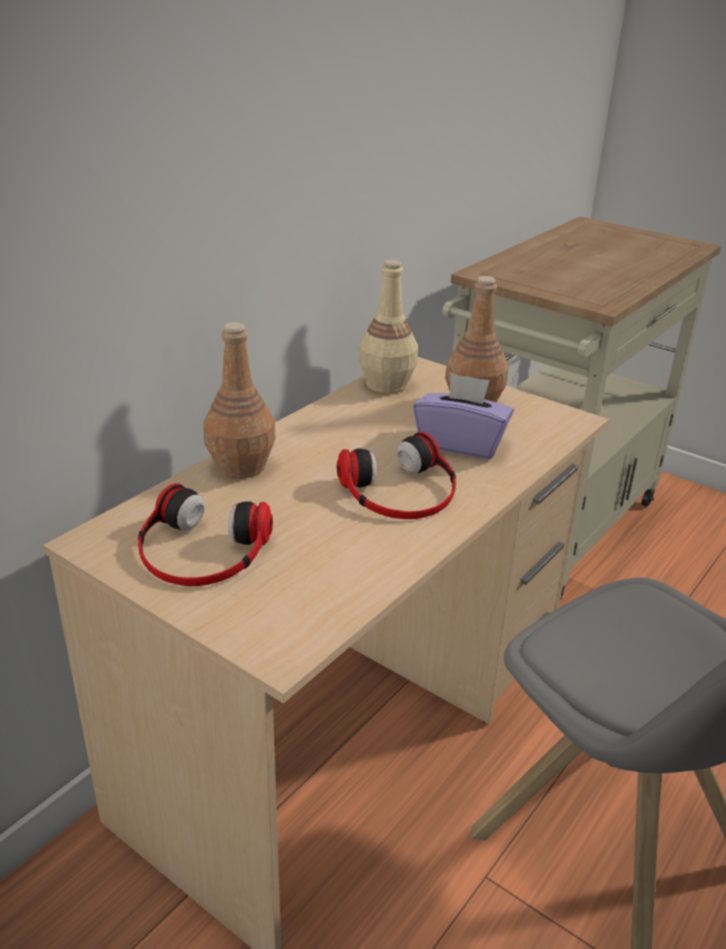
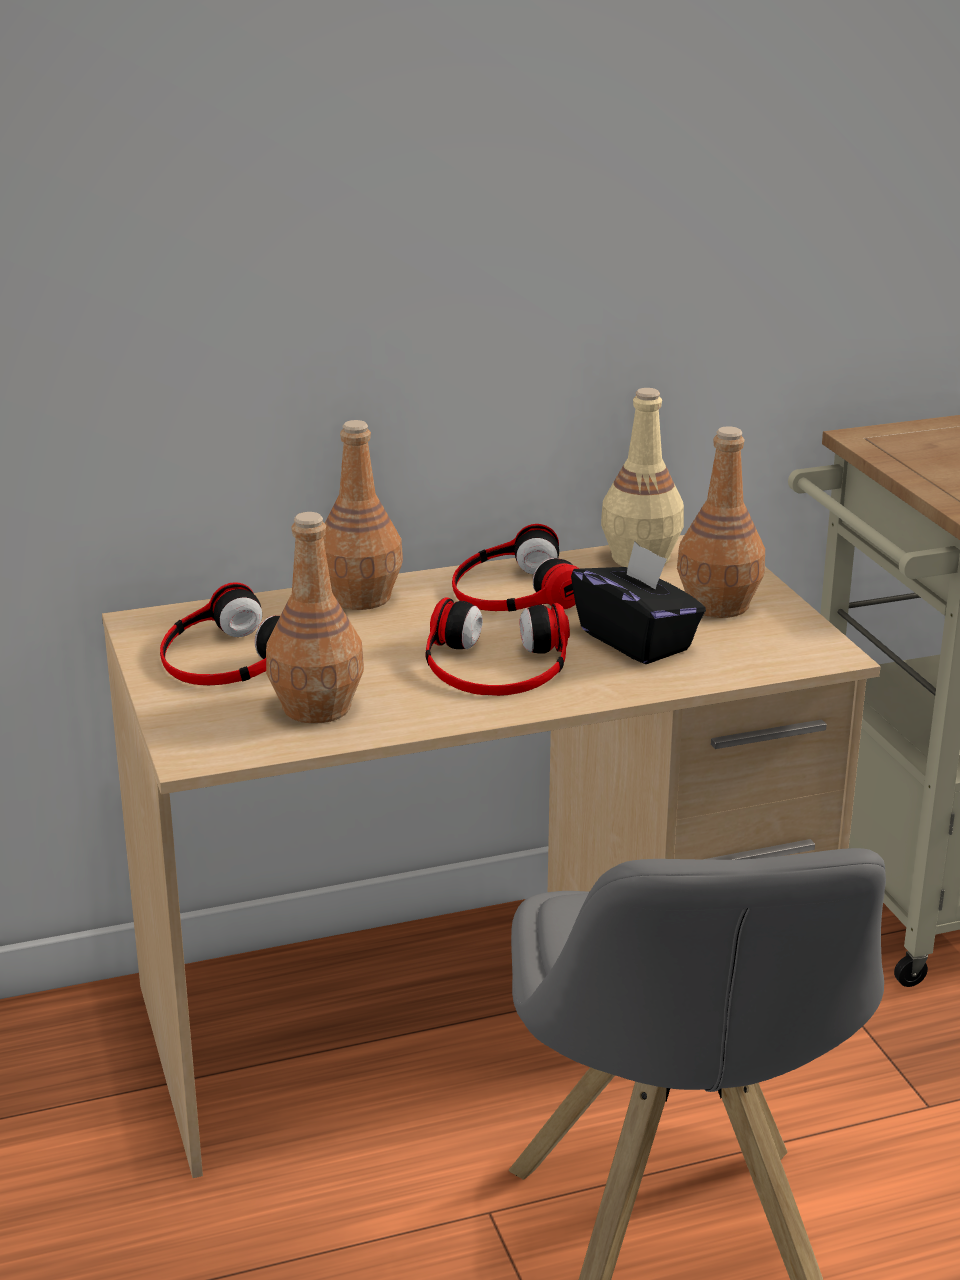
camera: 35 degrees right, 5 degrees down
purple tissue box [413,373,514,459] -> black tissue box [571,541,706,664]
none -> brown bottle [266,512,364,724]
none -> headphones [452,524,580,612]

